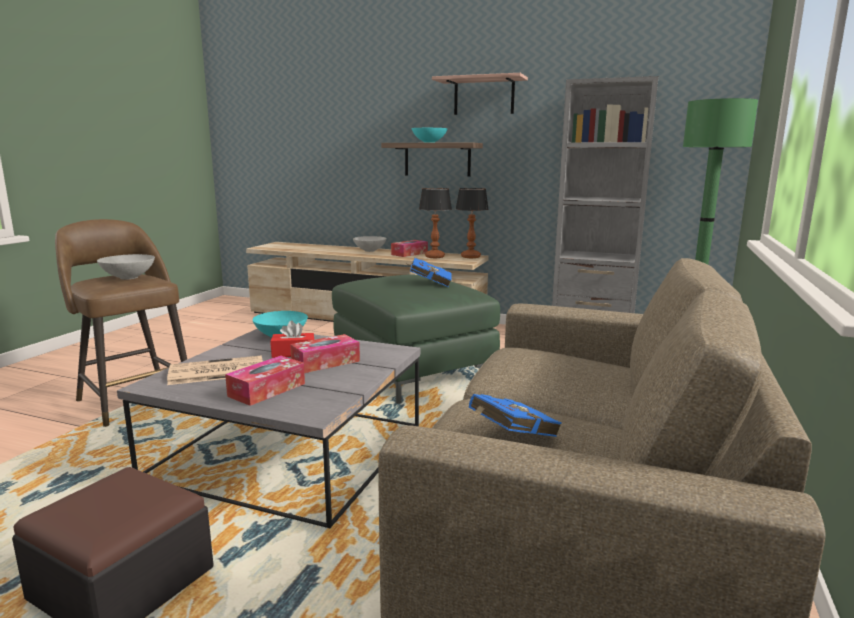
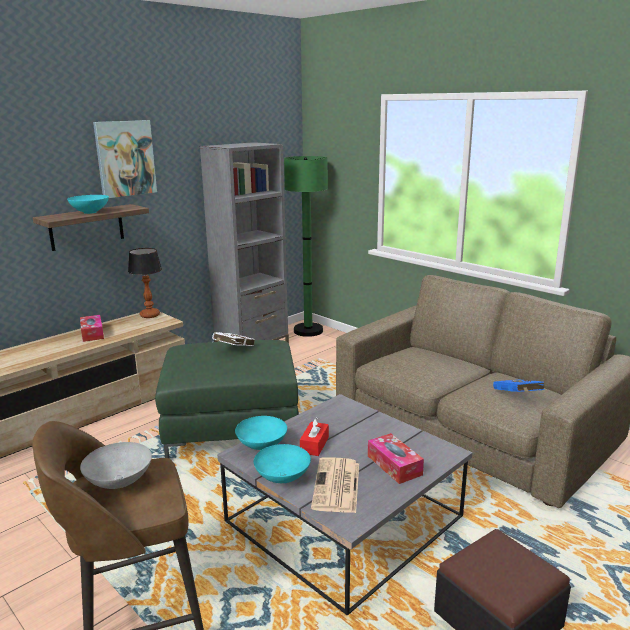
camera: 65 degrees left, 5 degrees up
tissue box [290,334,360,373] -> none
grey bowl [353,236,387,252] -> none
blue book [404,258,452,287] -> white book [212,332,255,346]
table lamp [419,188,452,258] -> none
shelf [432,73,528,115] -> picture [93,120,157,198]
none -> turquoise bowl [254,444,311,483]

